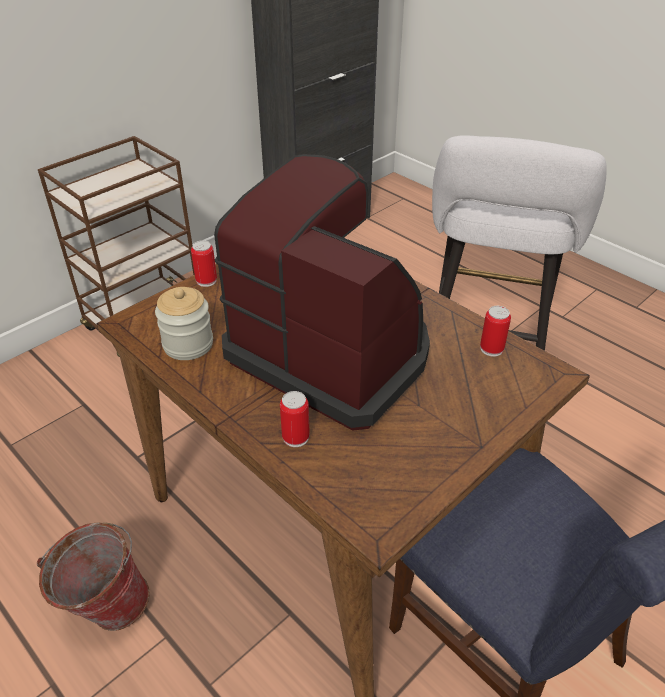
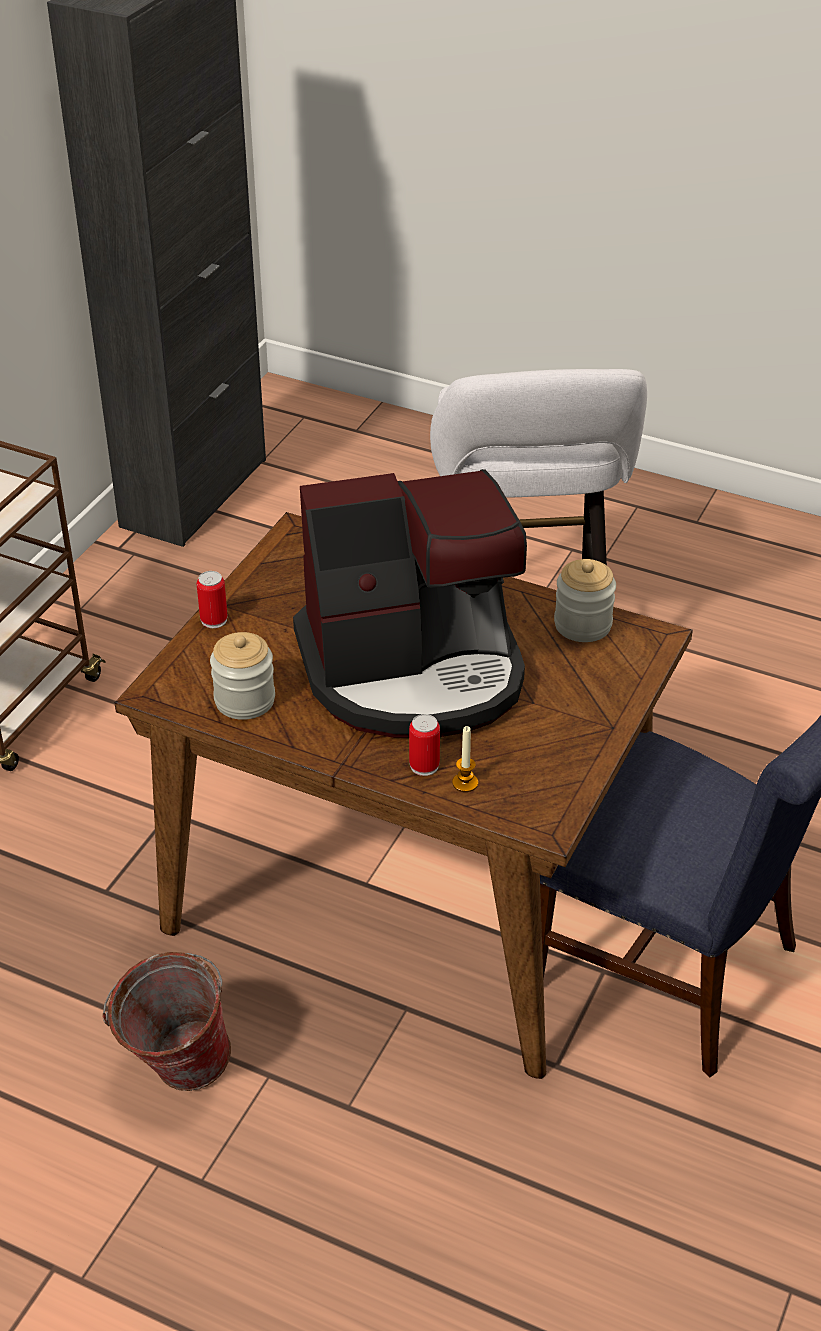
camera: 20 degrees left, 0 degrees up
coffee machine [214,154,430,431] -> coffee machine turned 150 degrees clockwise [293,469,527,738]
can [480,306,511,357] -> jar [554,559,616,642]
none -> candle [452,726,478,792]

